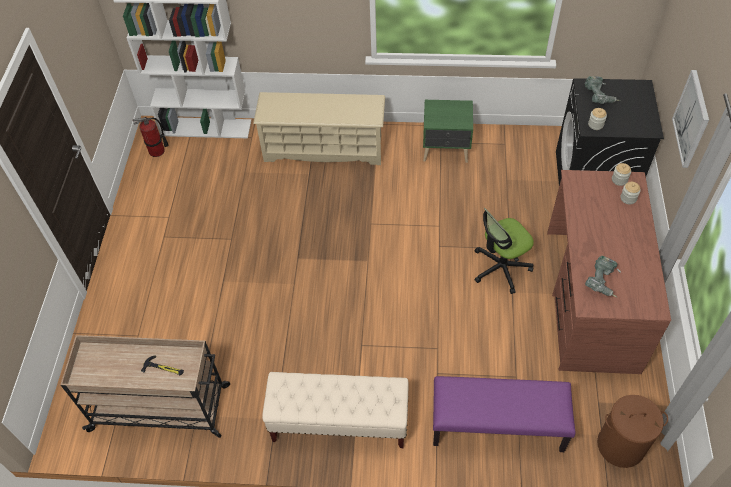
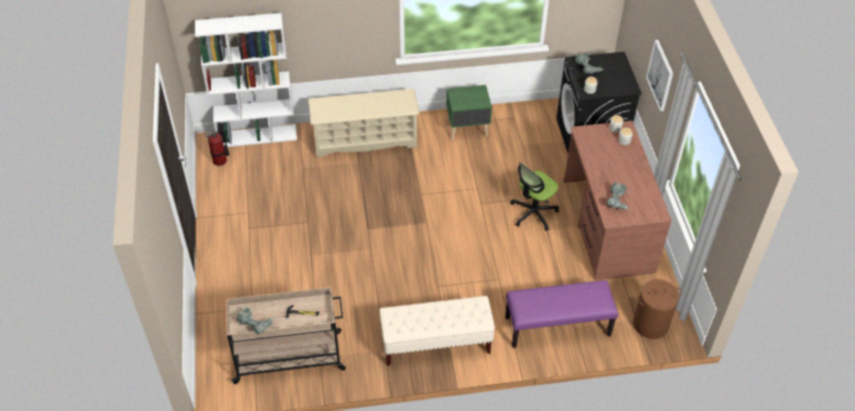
camera: 15 degrees left, 5 degrees down
none -> power drill [237,308,275,334]

